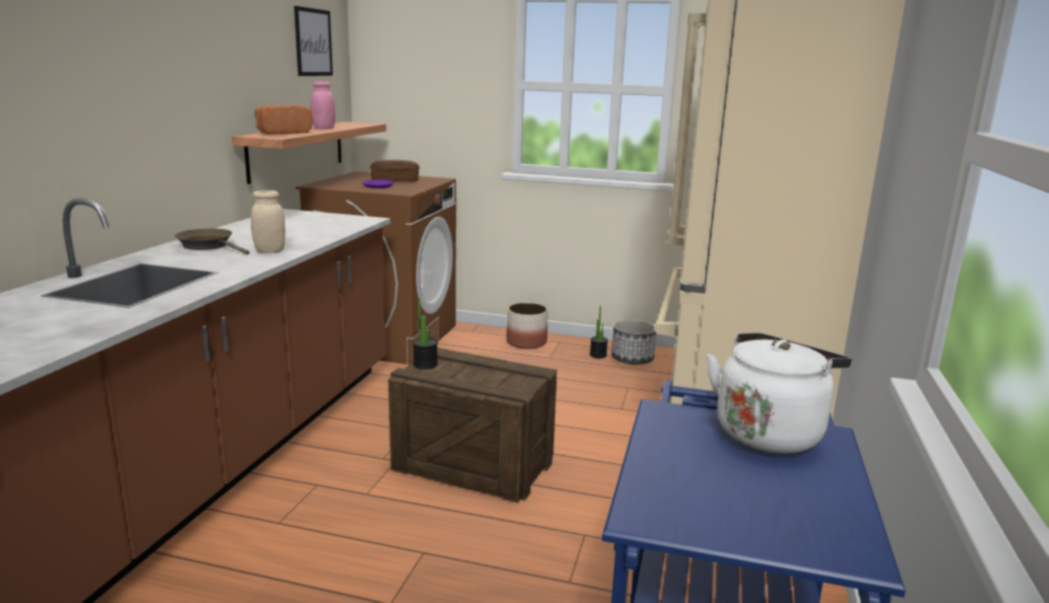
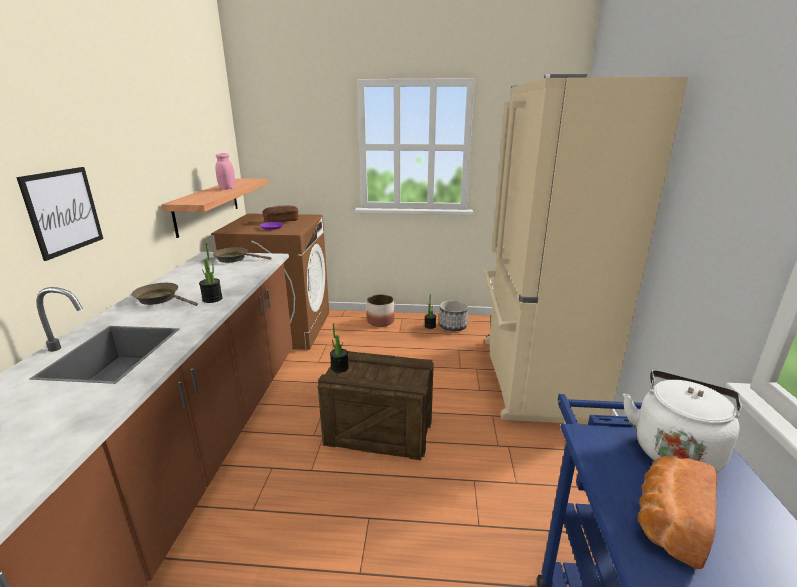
camera: 10 degrees left, 5 degrees up
beige jar [251,190,286,253] -> potted plant [199,243,223,303]
bread [255,105,313,134] -> bread moved to [638,456,717,569]
picture [294,6,333,76] -> picture moved to [16,167,103,261]
none -> brown frying pan [213,247,272,263]

